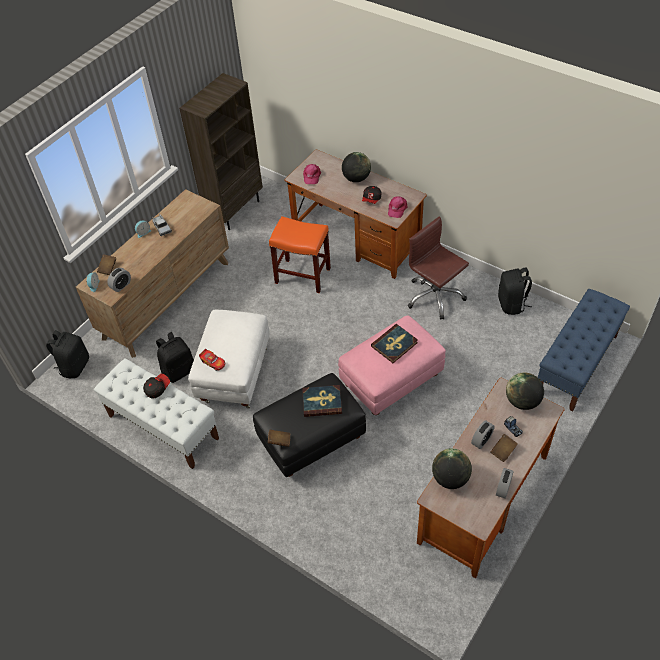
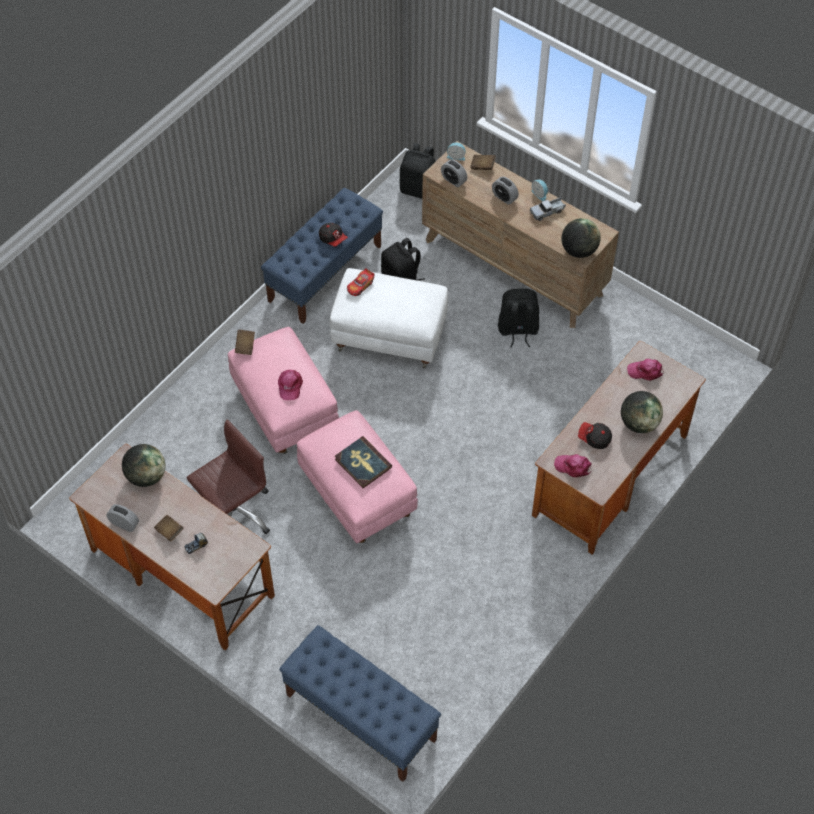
camera: 90 degrees right, 5 degrees up
white bench [94,358,219,469] -> blue bench [261,188,383,324]
brown bookcase [179,73,263,230] -> none
black ottoman [253,373,366,477] -> pink ottoman [228,327,339,454]
orange stool [269,216,331,293] -> none
book [302,385,342,417] -> pink cap [278,370,303,400]
brown office chair [407,216,469,320] -> brown office chair moved to [187,420,270,534]
alarm clock [471,421,495,449] -> alarm clock moved to [492,177,519,205]
black backpack [498,268,532,315] -> black backpack moved to [498,289,539,348]
globe [506,373,544,410] -> globe moved to [561,218,601,258]

